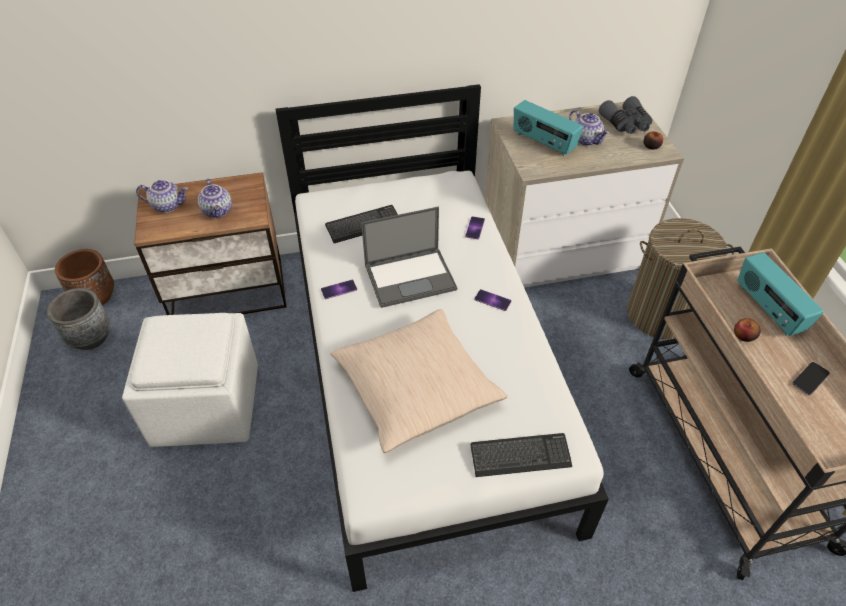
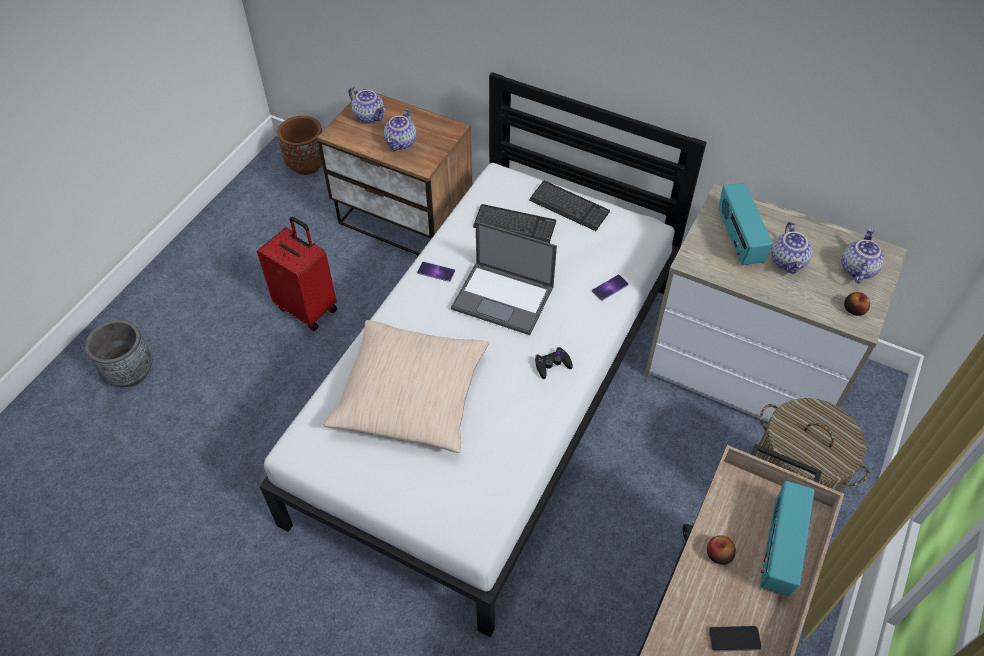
camera: 40 degrees right, 5 degrees up
grey planter [47,288,110,350] -> grey planter moved to [85,320,152,387]
white ottoman [122,313,258,447] -> red suitcase [257,217,337,331]
keyboard [471,433,572,477] -> keyboard moved to [529,181,610,231]
phone [474,289,512,311] -> black game controller [535,347,573,379]
grey binoculars [599,96,652,134] -> teapot [842,228,884,284]

